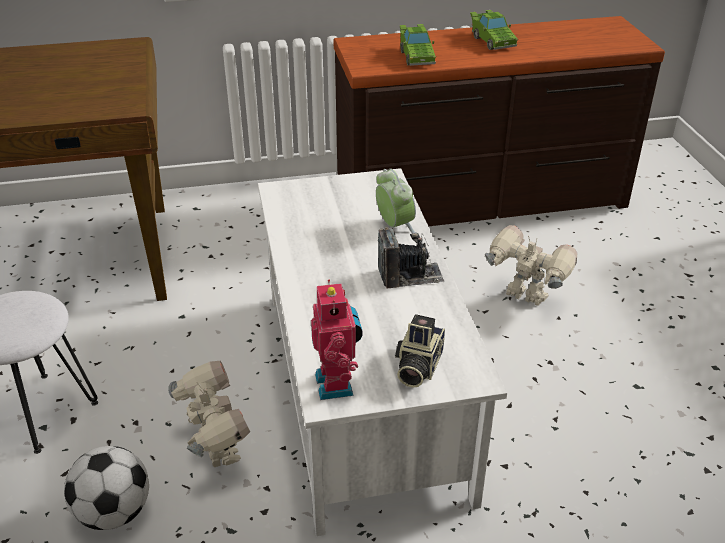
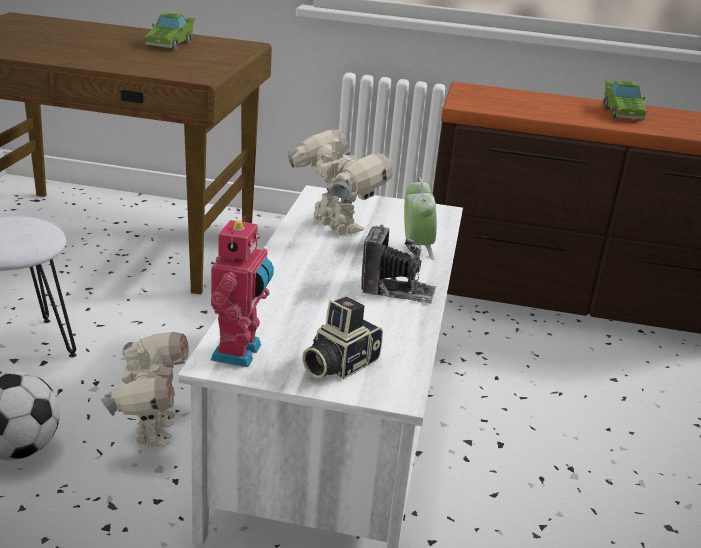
camera: 20 degrees right, 10 degrees down
green toy car [400,24,436,66] -> green toy car moved to [145,13,196,50]
toy robot [485,225,577,306] -> toy robot moved to [287,128,393,235]

